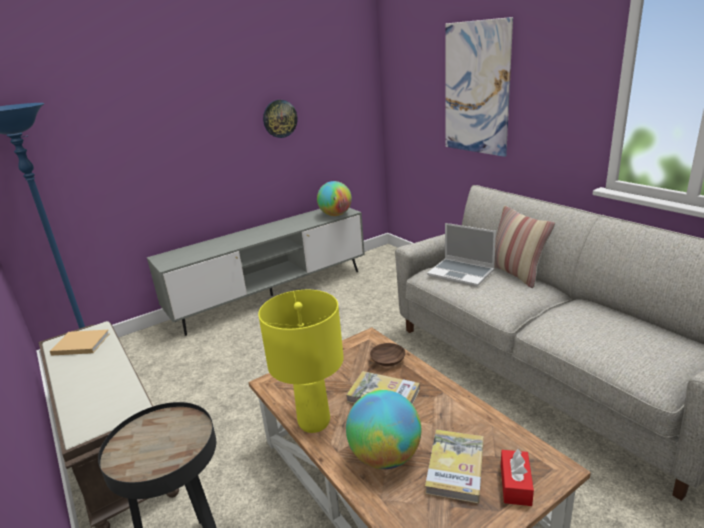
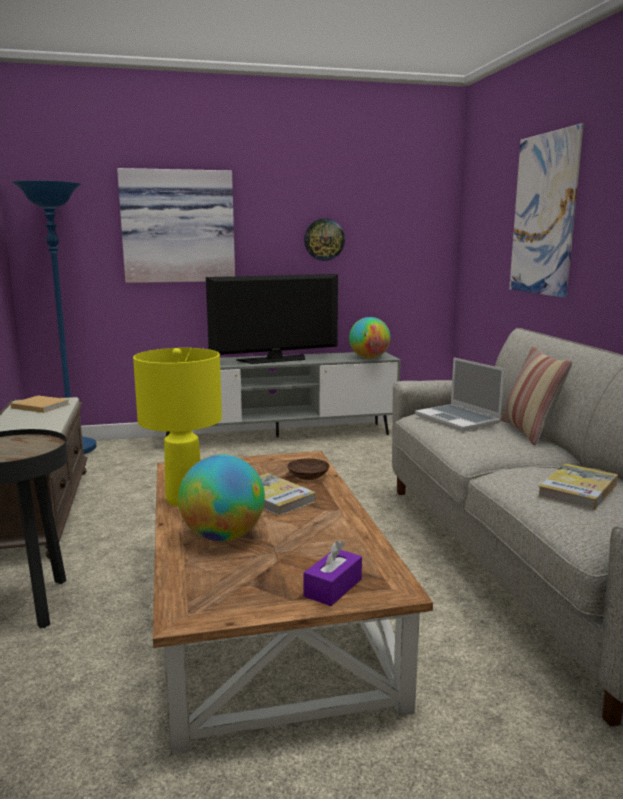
camera: 20 degrees right, 10 degrees down
book [425,430,484,504] -> book moved to [537,463,618,510]
red tissue box [501,449,534,506] -> purple tissue box [304,540,362,606]
none -> picture [117,168,235,283]
none -> television [206,274,338,364]

